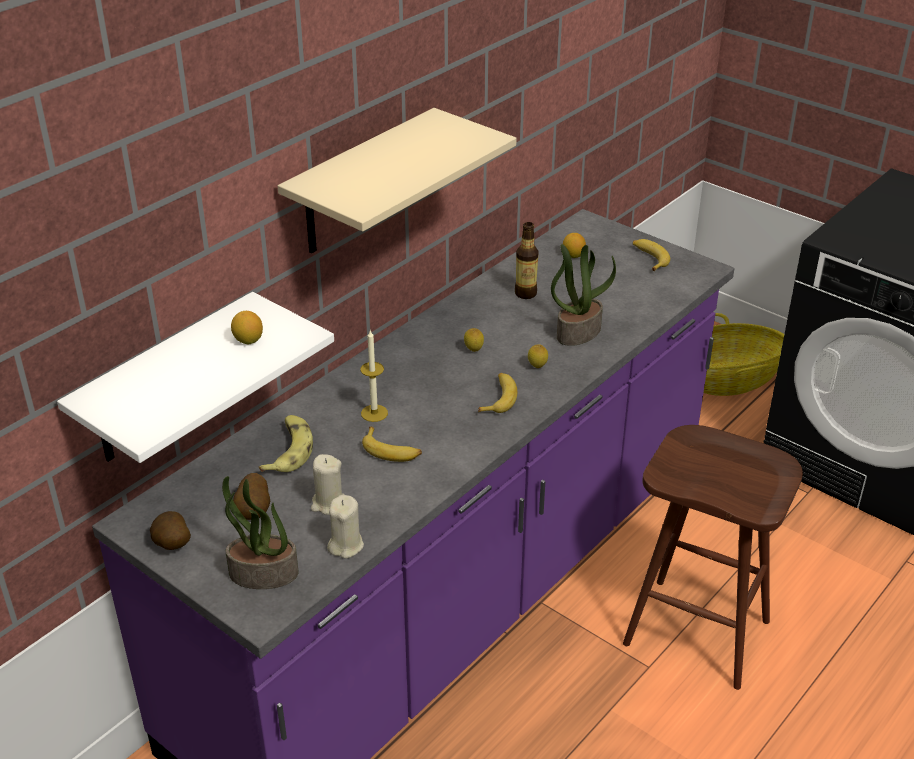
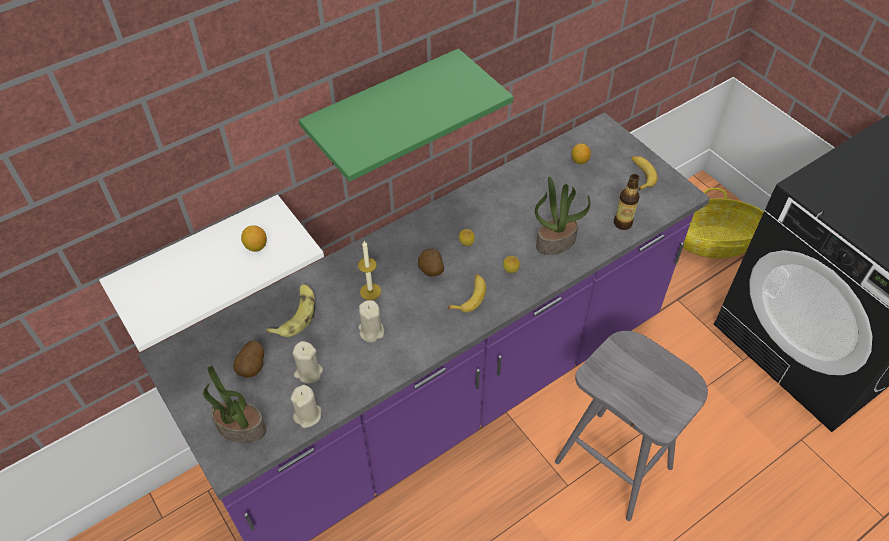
camera: 15 degrees right, 15 degrees up
potato [150,511,191,550] -> potato moved to [418,249,444,276]
beige shelf [278,108,517,254] -> green shelf [299,48,514,182]
banana [362,427,422,462] -> beige candle [358,300,384,342]
bottle [515,222,539,299] -> bottle moved to [614,174,640,230]
brown stool [623,425,803,690] -> grey stool [555,331,708,521]

